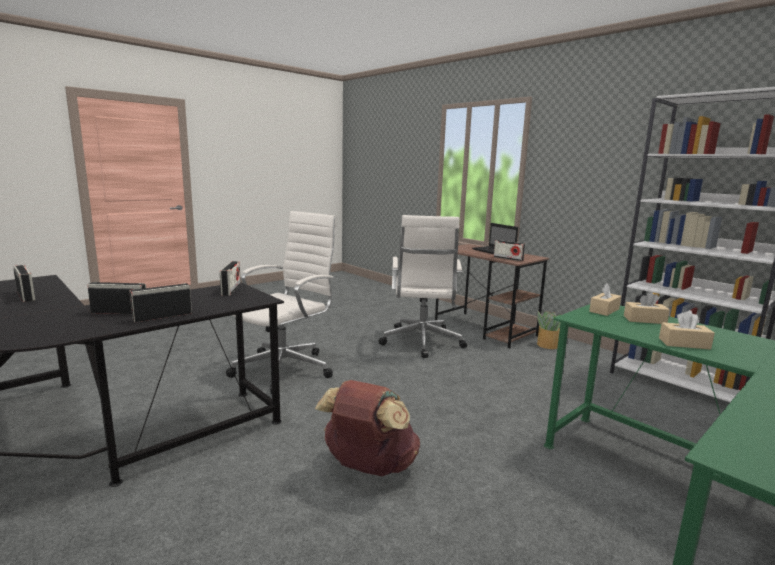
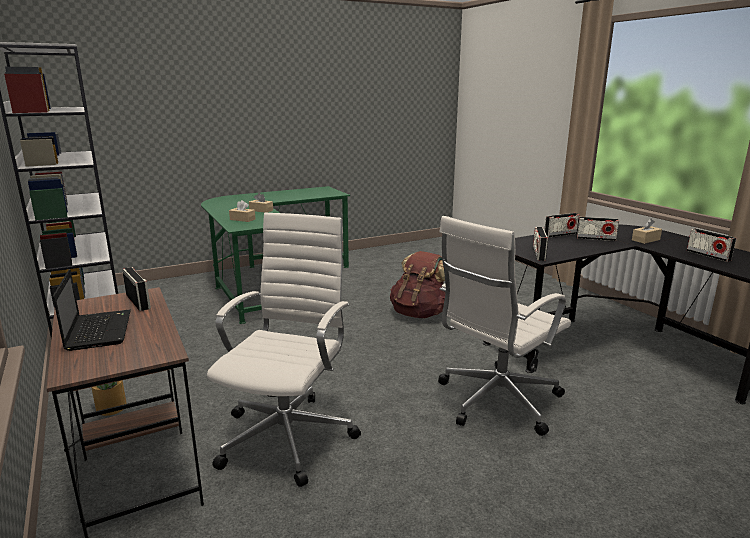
camera: 165 degrees left, 5 degrees up
beige tissue box [589,283,621,316] -> beige tissue box moved to [632,219,662,244]

